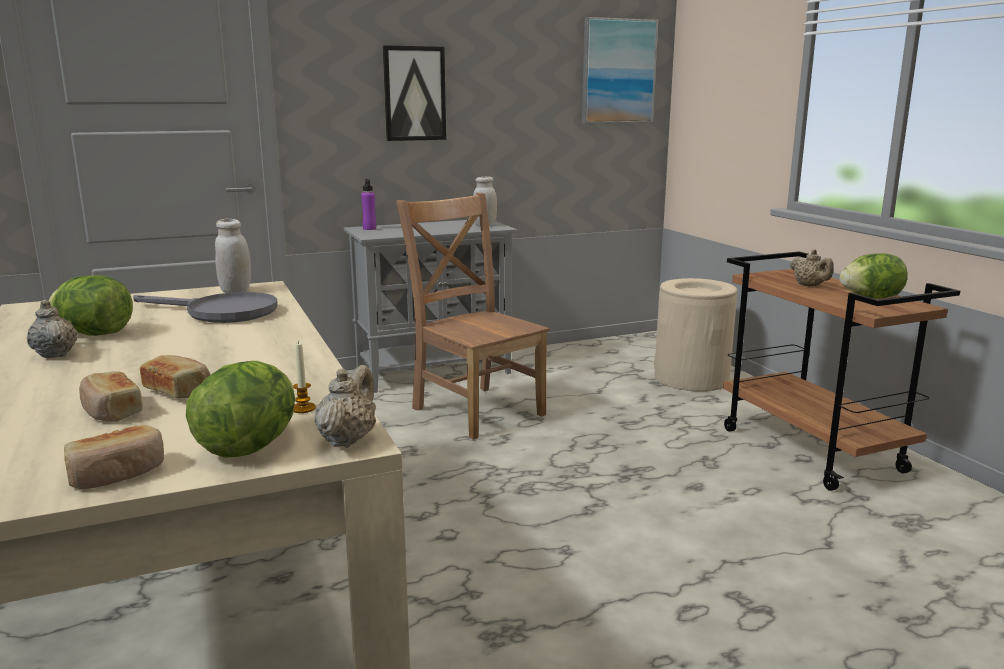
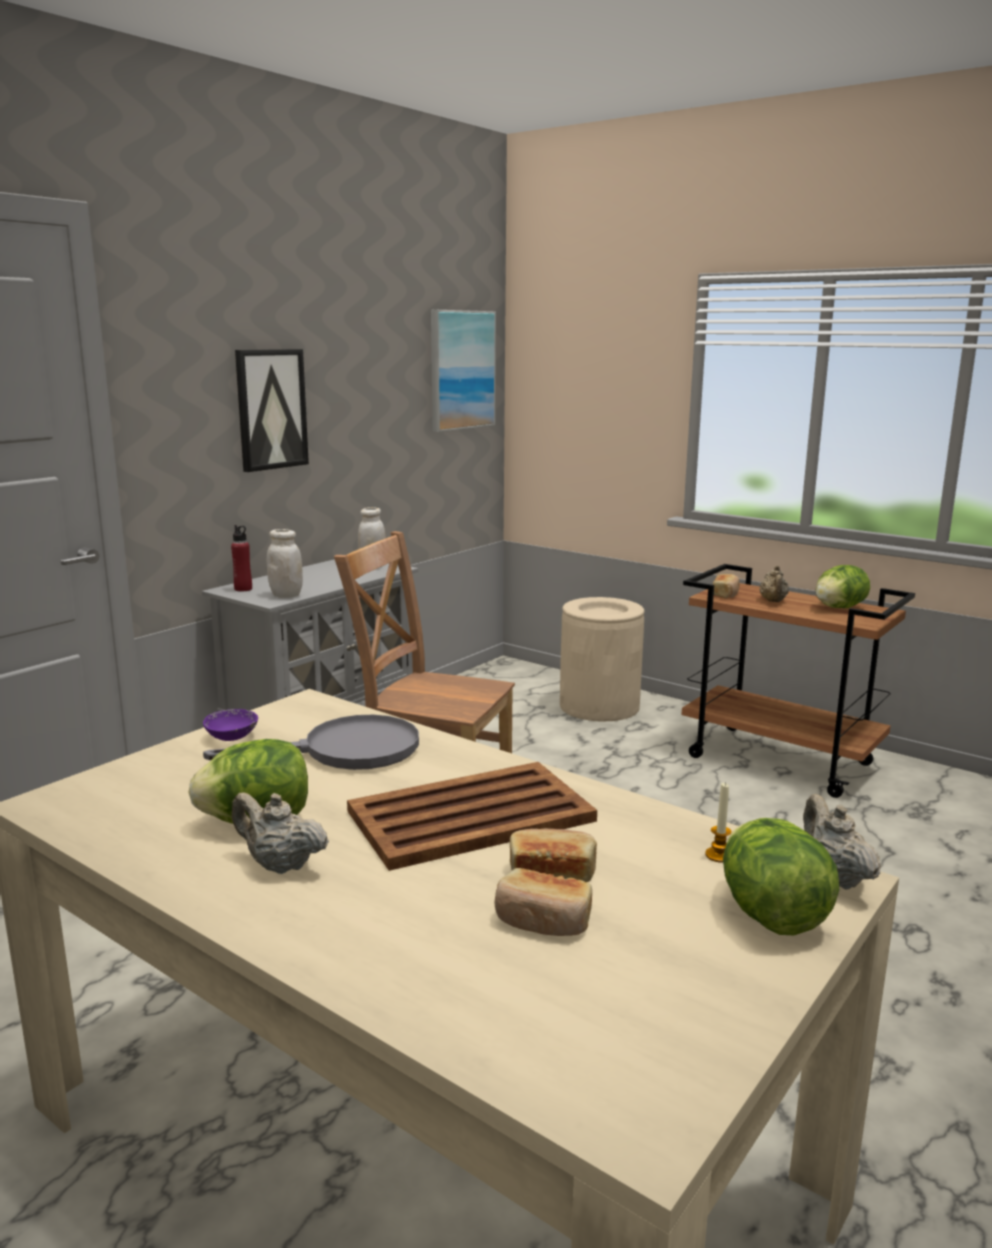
camera: 30 degrees left, 0 degrees up
bread [64,425,164,489] -> bread moved to [713,574,740,598]
white jar [215,219,251,293] -> white jar moved to [267,529,303,598]
purple bottle [361,179,376,230] -> red bottle [231,525,252,592]
beige teapot [790,249,834,286] -> beige teapot turned 60 degrees clockwise [759,566,789,602]
none -> purple bowl [203,709,258,741]
none -> brown tray [347,762,597,871]

